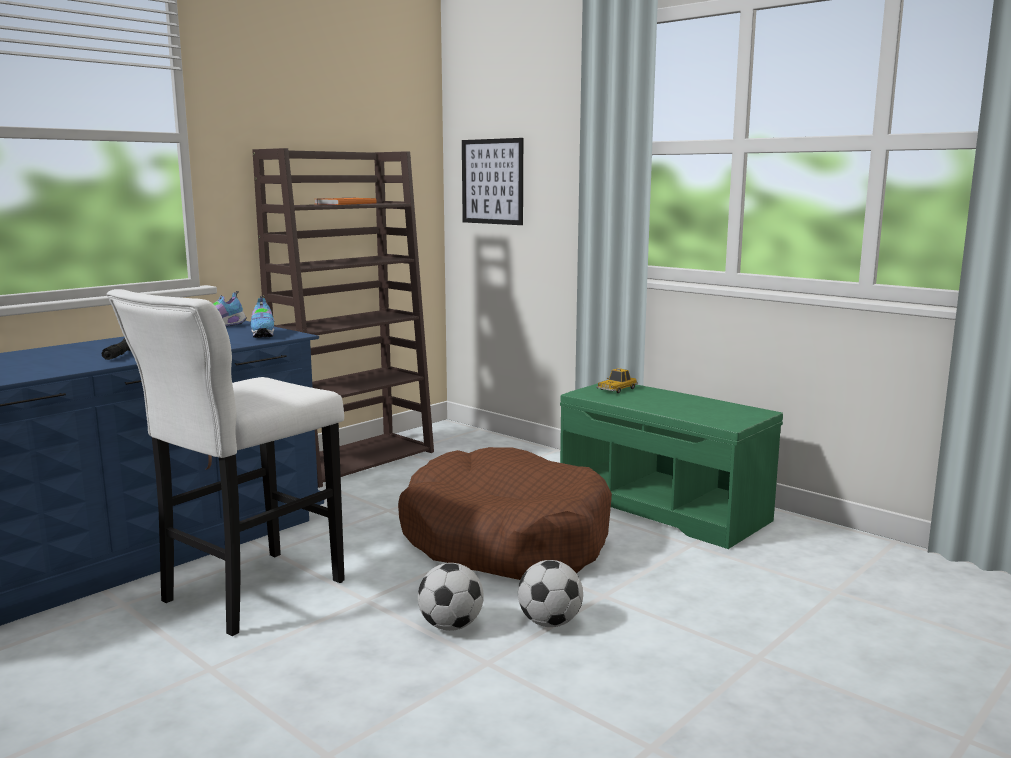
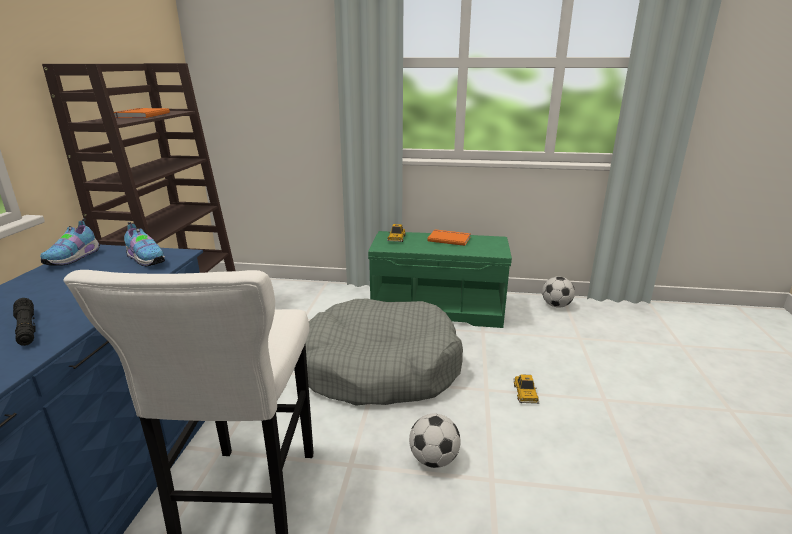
camera: 35 degrees left, 10 degrees up
brown dog bed [398,447,612,580] -> grey dog bed [305,299,463,406]
picture [462,138,523,225] -> none
football [518,560,583,627] -> football moved to [542,277,575,308]
none -> orange book [427,230,471,246]
none -> toy car [513,374,539,404]

